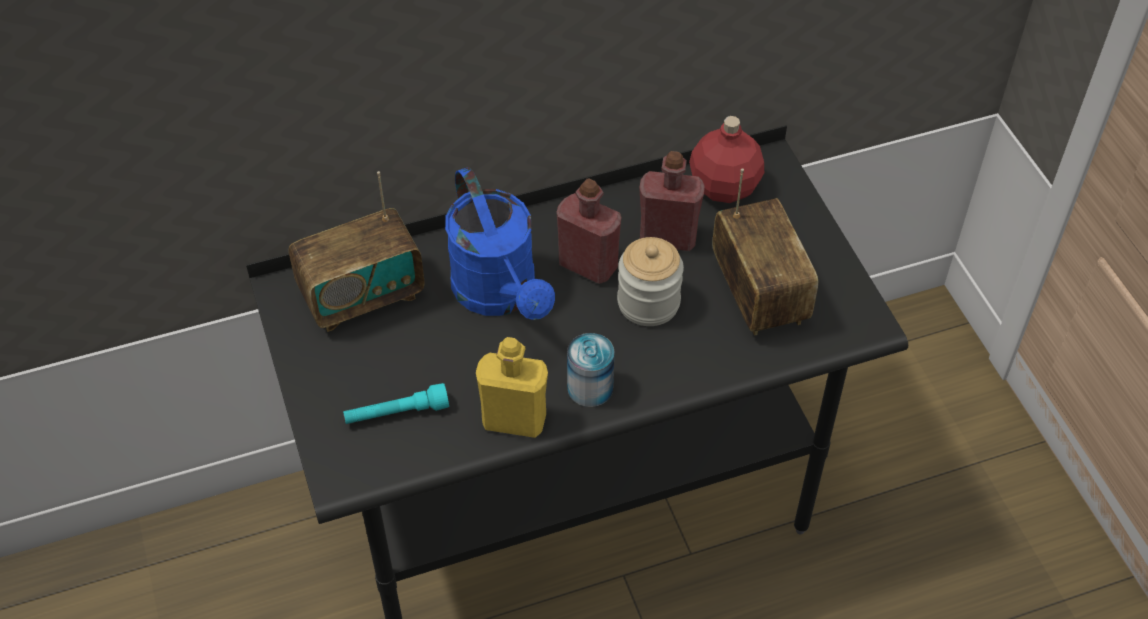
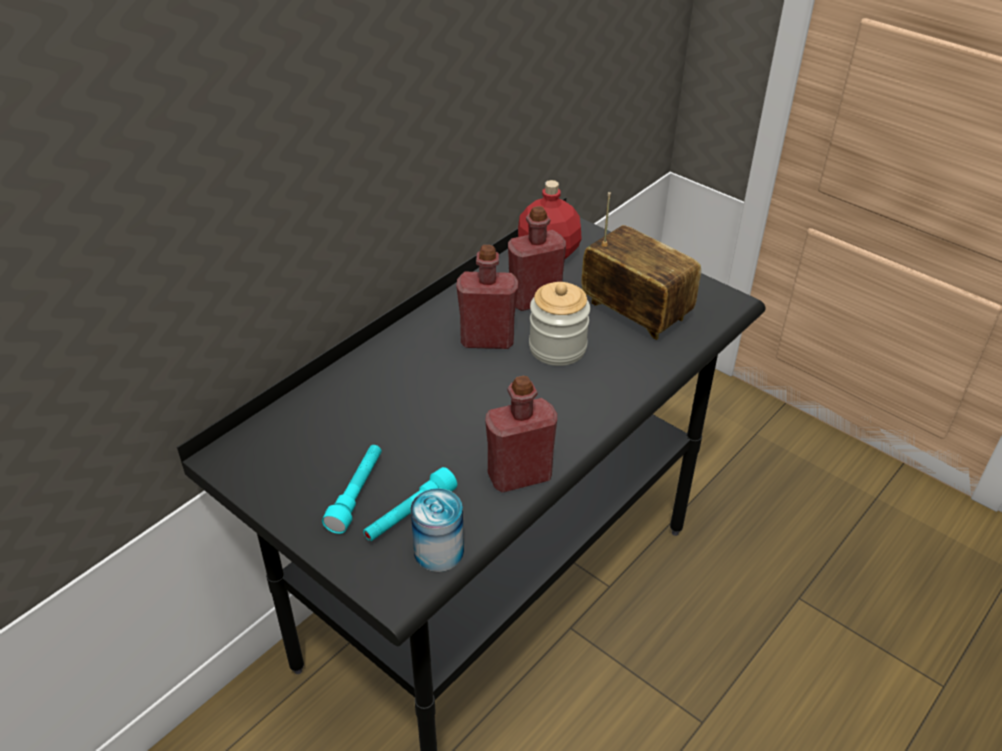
camera: 30 degrees left, 10 degrees down
radio [289,171,425,332] -> none
blue watering can [445,167,555,320] -> none
yellow bottle [476,337,548,438] -> red bottle [485,376,557,493]
can [567,333,614,407] -> can moved to [410,488,464,572]
none -> turquoise flashlight [322,445,382,534]

